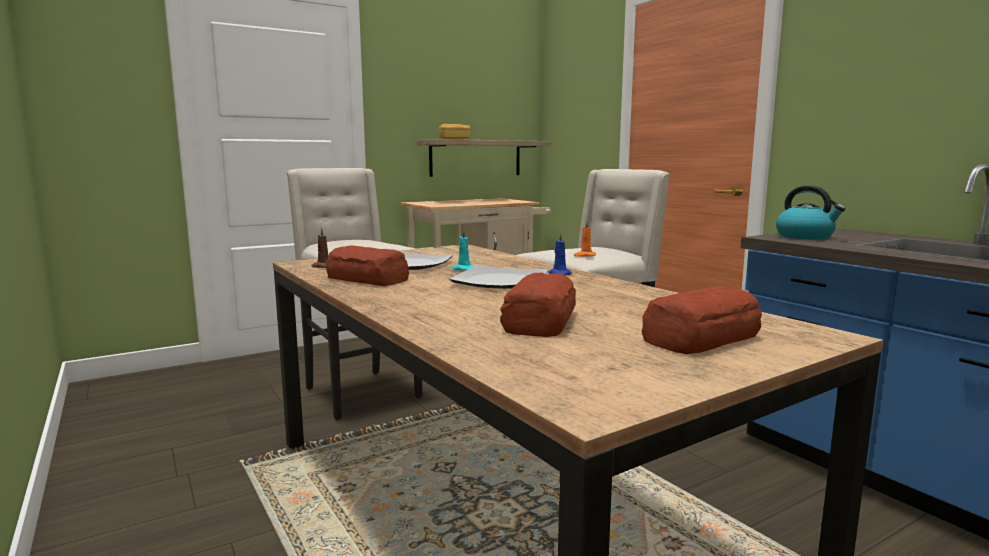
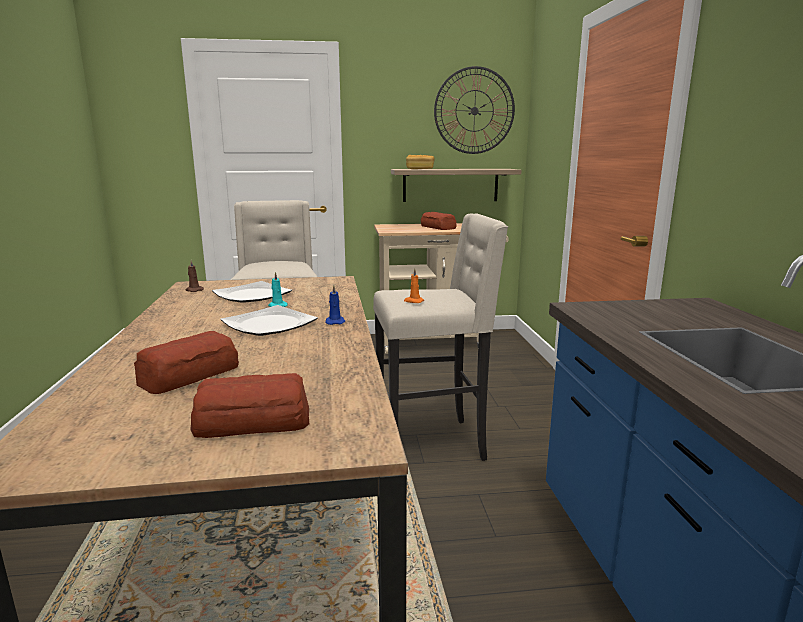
camera: 25 degrees right, 5 degrees up
bread [326,245,409,286] -> bread moved to [421,212,457,230]
kettle [776,185,845,239] -> none
none -> wall clock [434,66,515,154]

